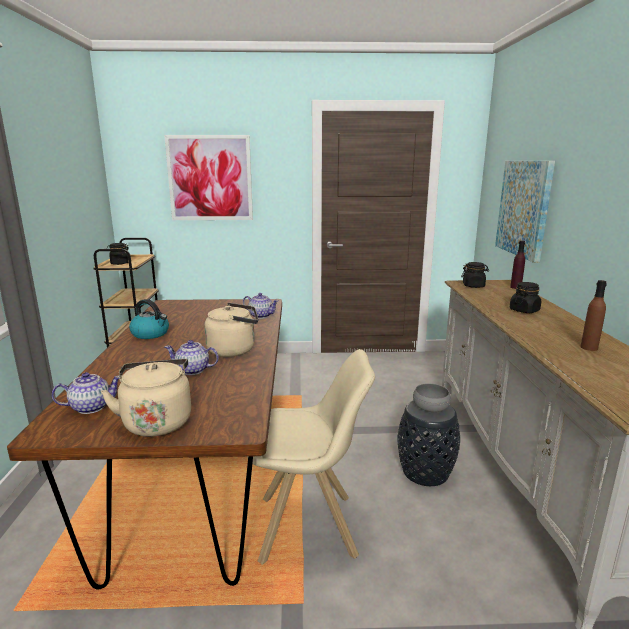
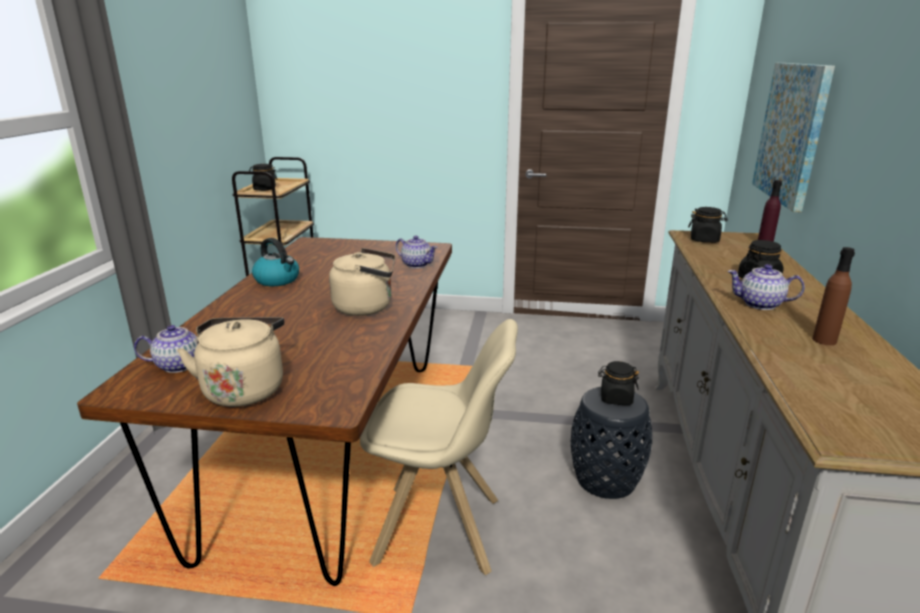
camera: 10 degrees right, 5 degrees up
picture [164,135,253,220] -> none
teapot [165,340,219,375] -> teapot moved to [727,264,805,310]
grey bowl [413,383,451,412] -> black jar [598,361,639,405]

